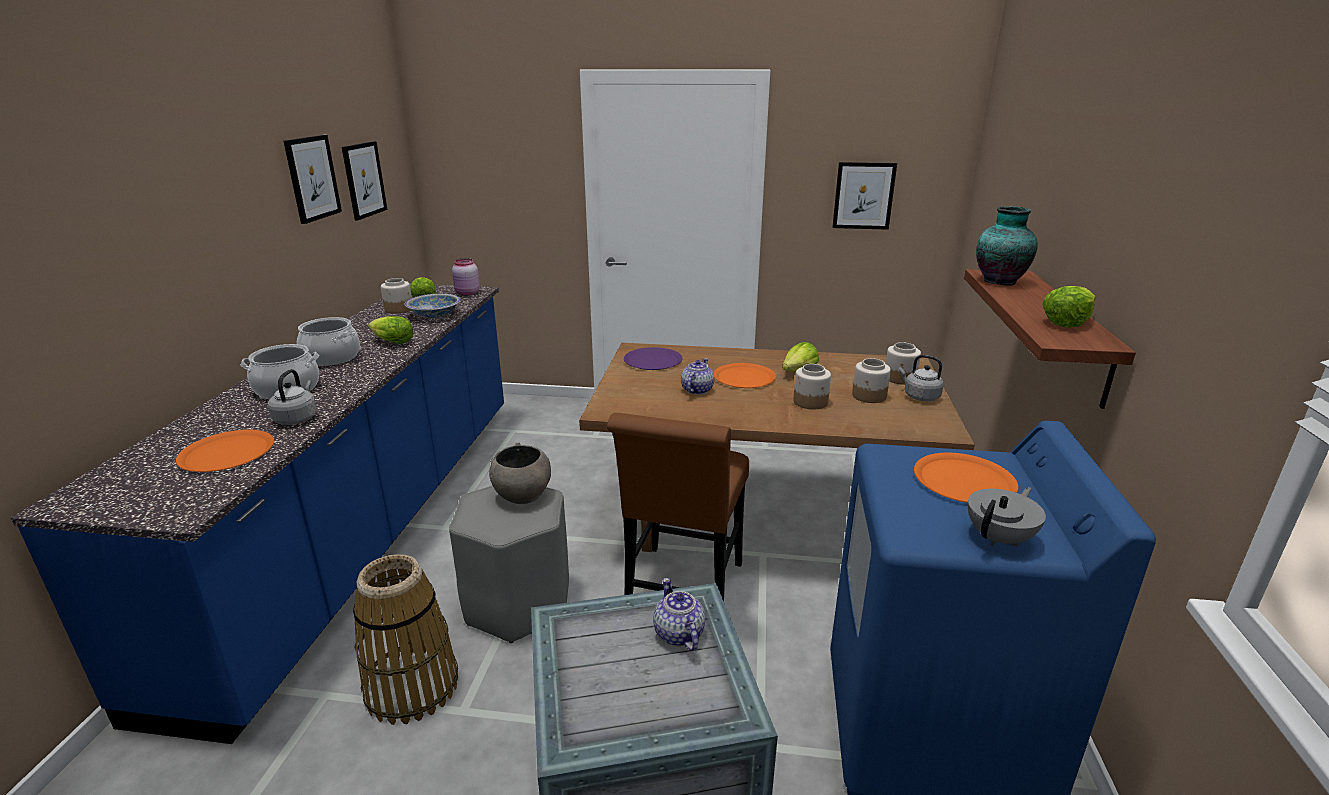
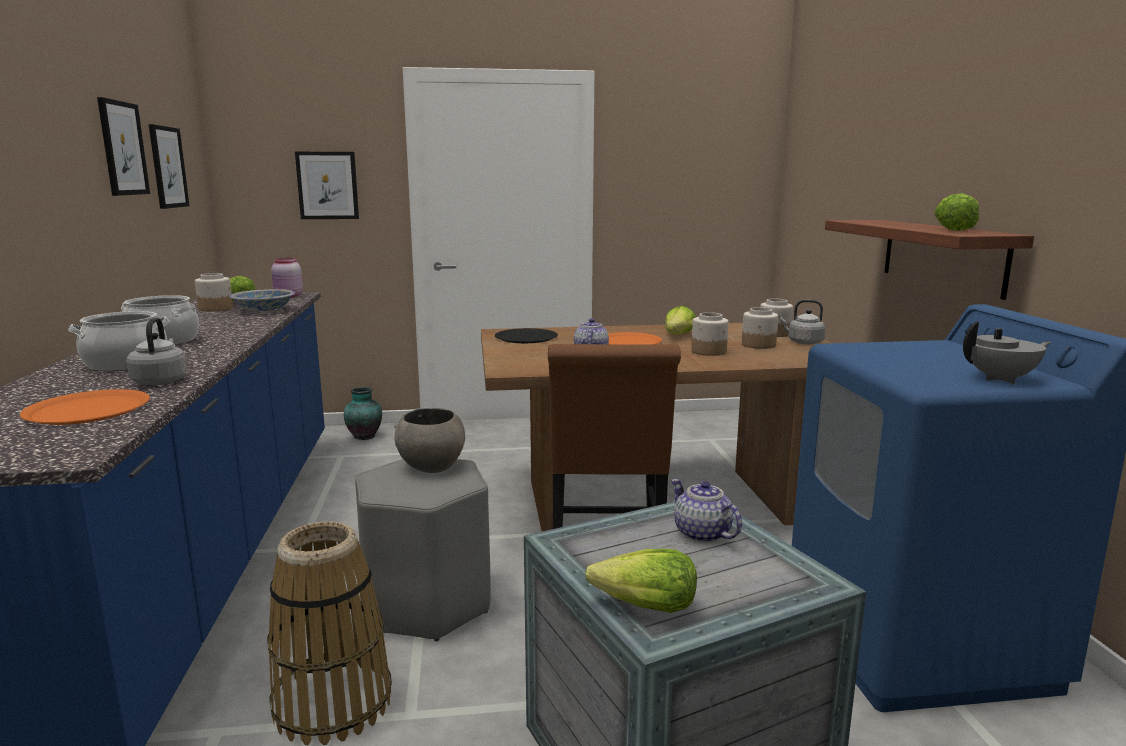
camera: 15 degrees left, 10 degrees down
lettuce [368,316,414,344] -> lettuce moved to [585,549,697,613]
purple plate [624,347,683,370] -> black plate [495,328,558,343]
picture [832,162,897,230] -> picture moved to [295,152,359,219]
orange plate [914,453,1018,503] -> none
grey teapot [968,487,1046,547] -> grey teapot turned 45 degrees clockwise [963,321,1051,384]
vase [976,206,1038,286] -> vase moved to [344,387,382,440]

